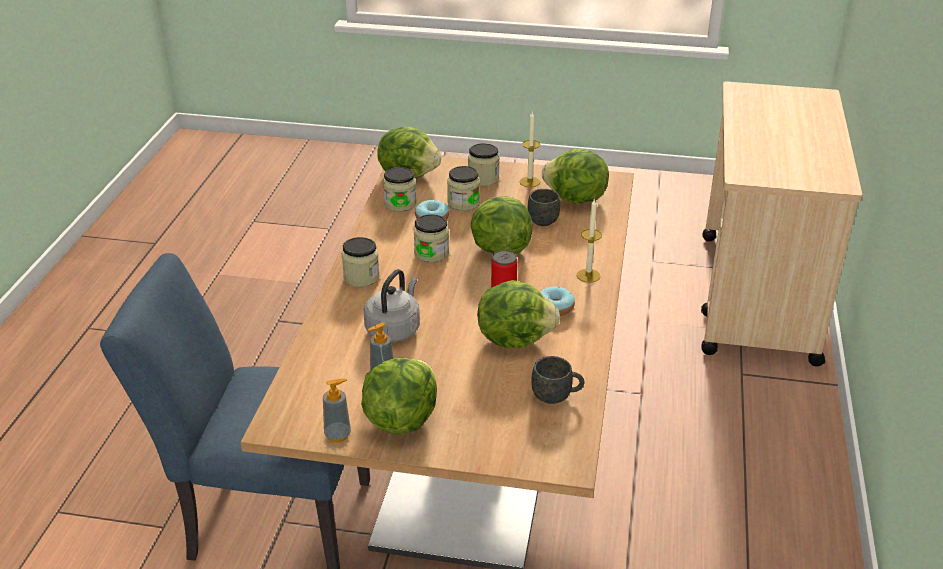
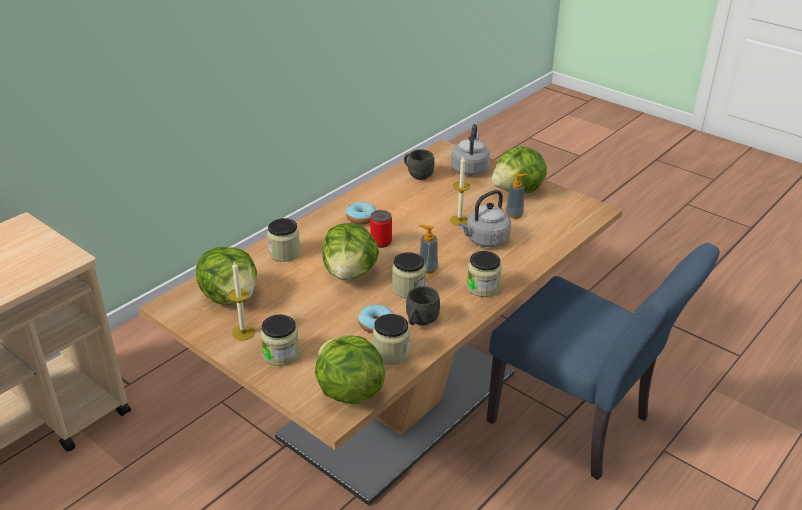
camera: 150 degrees left, 0 degrees up
soap dispenser [323,379,351,442] -> soap dispenser moved to [419,225,438,274]
jar [447,166,480,211] -> jar moved to [267,218,300,262]
lettuce [477,280,560,348] -> none
grey mug [528,189,560,226] -> grey mug moved to [406,286,440,325]
candle [577,198,602,283] -> candle moved to [450,156,470,226]
none -> grey kettle [451,124,490,175]

